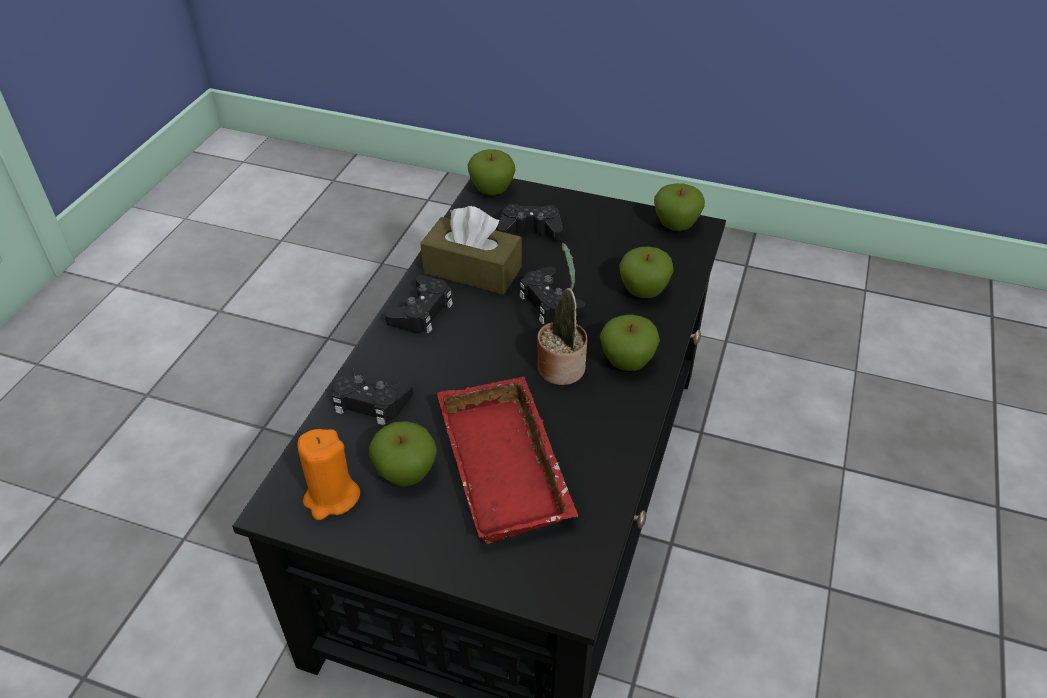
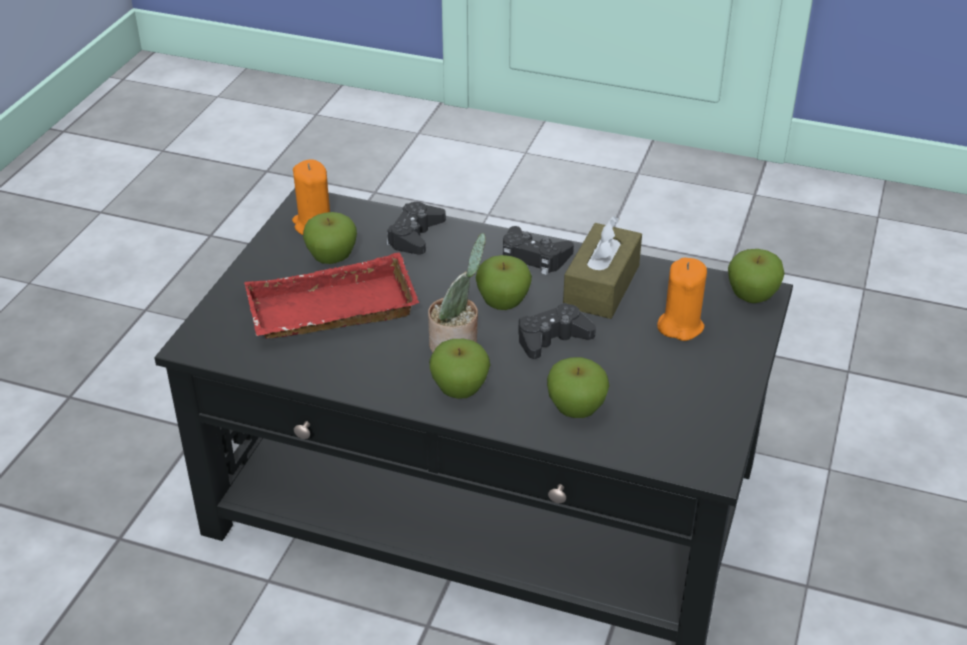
camera: 90 degrees right, 5 degrees down
black game controller [498,204,563,240] -> orange candle [657,257,707,341]
apple [654,183,705,231] -> apple moved to [476,255,532,310]

